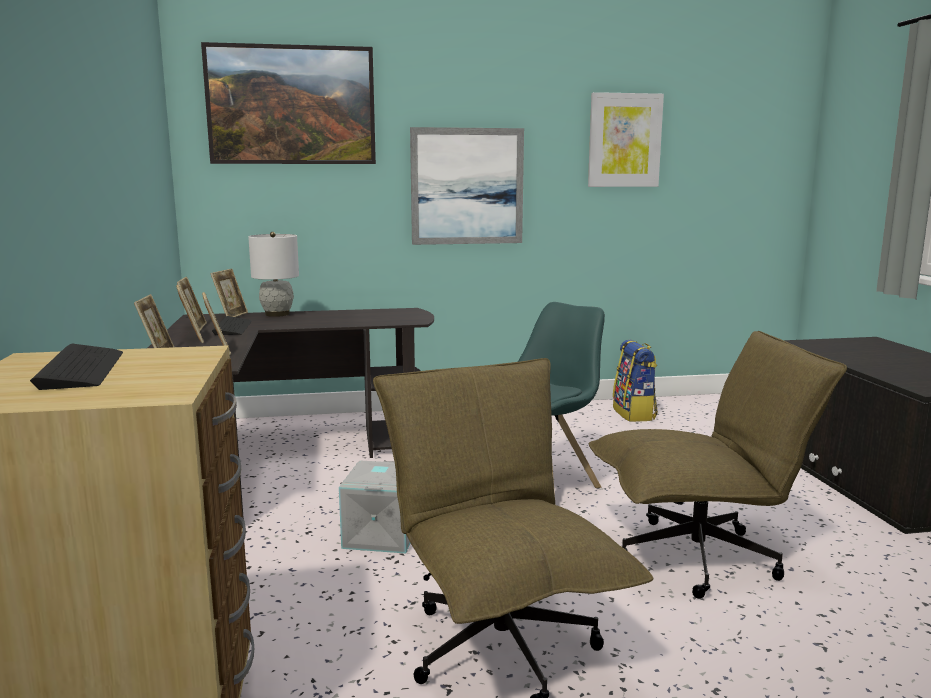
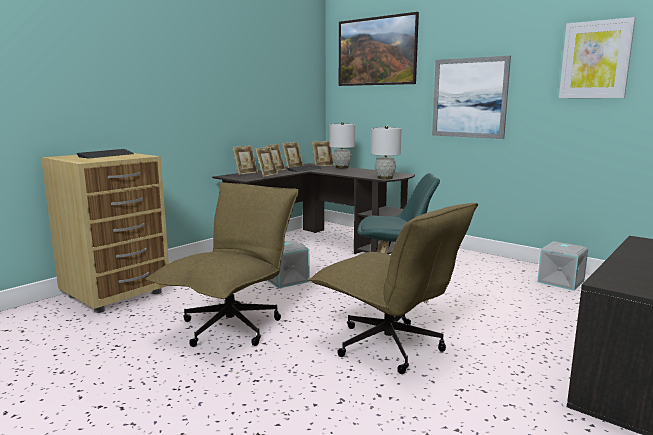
camera: 50 degrees right, 0 degrees up
backpack [613,340,658,422] -> grey storage box [537,241,588,291]
none -> white table lamp [371,125,402,179]

